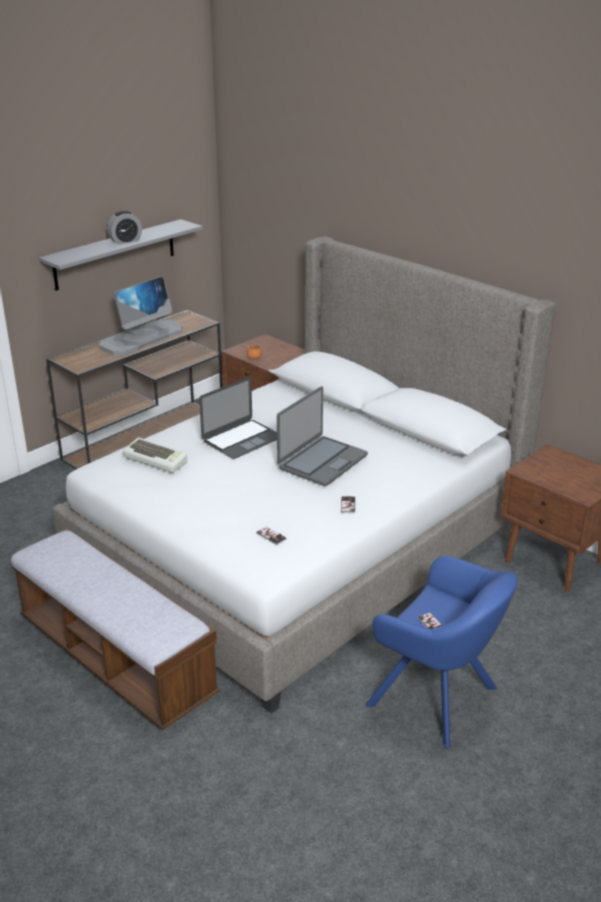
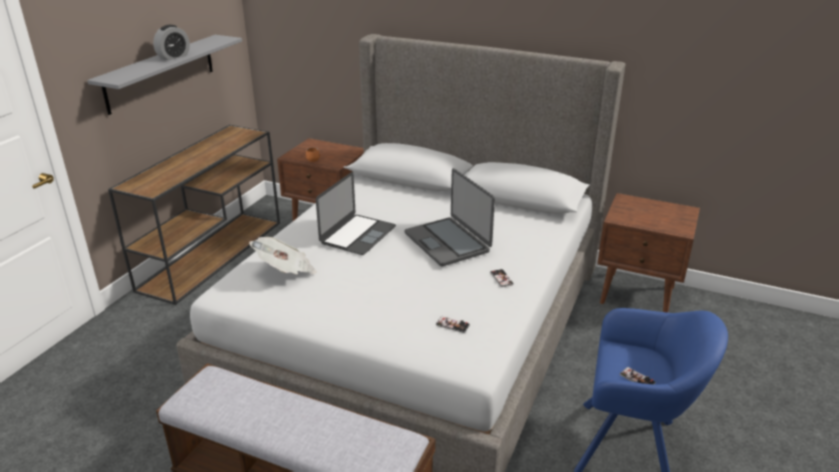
camera: 20 degrees left, 0 degrees up
monitor [99,276,183,355] -> none
keyboard [123,438,187,473] -> newspaper [249,237,317,274]
laptop [277,386,368,486] -> laptop turned 135 degrees clockwise [405,168,495,266]

